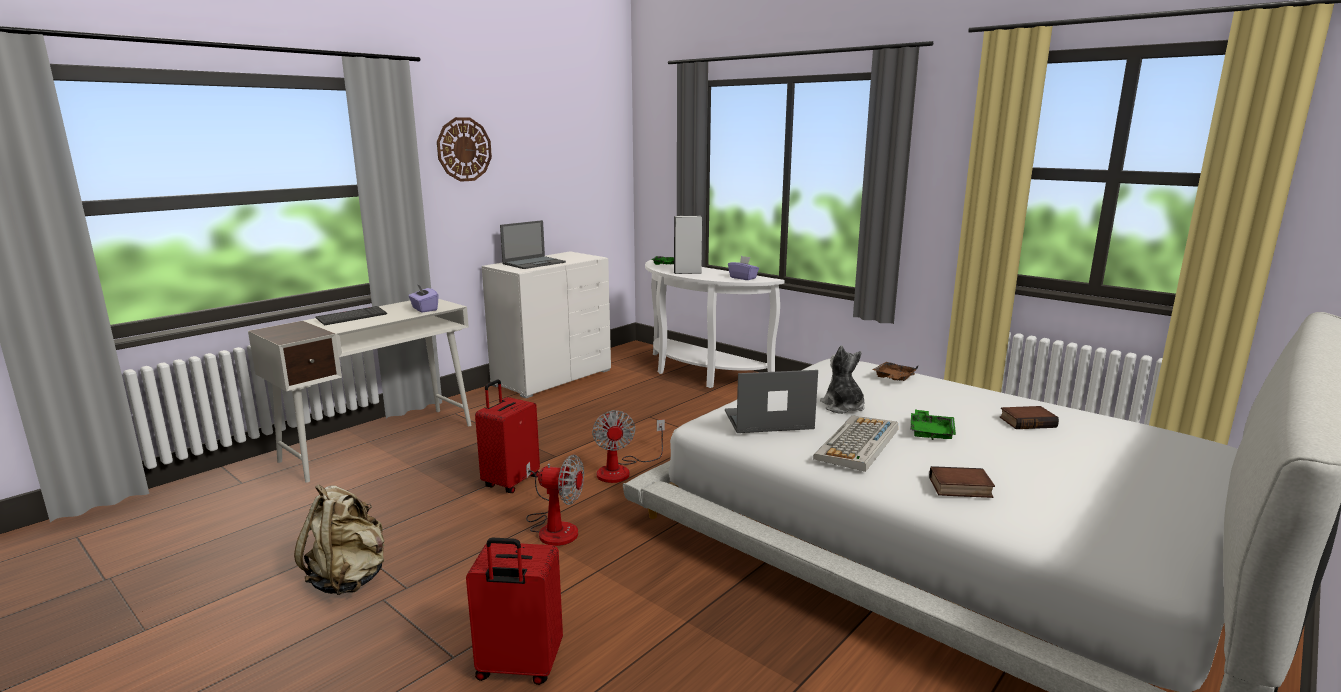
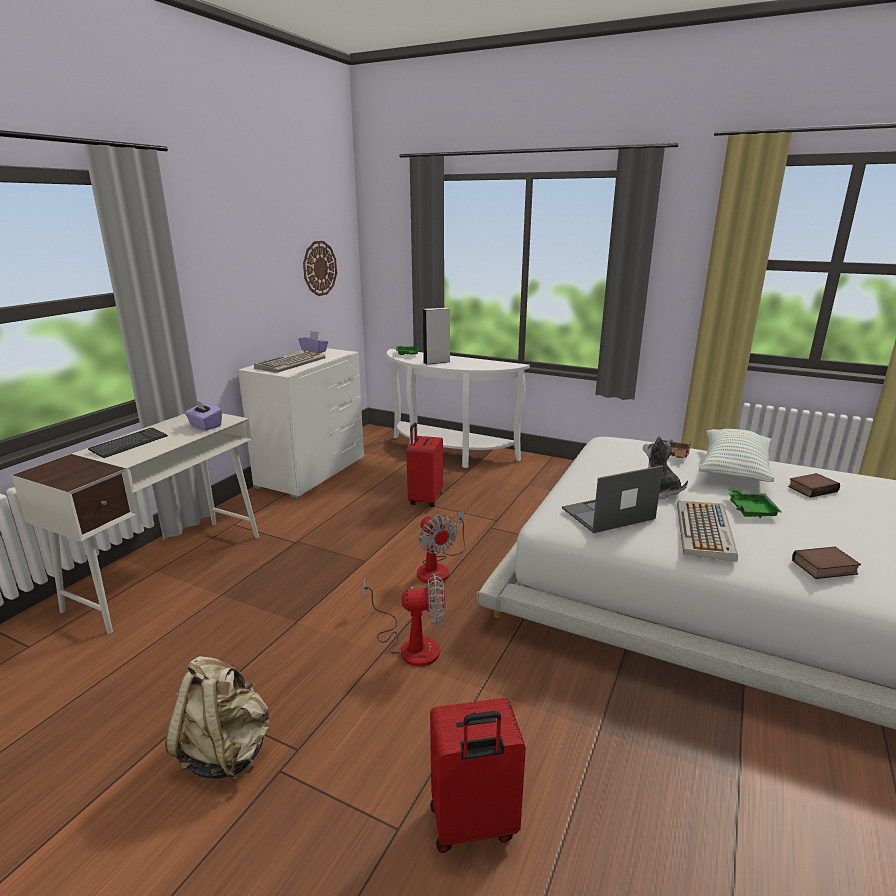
camera: 15 degrees left, 5 degrees up
wall clock [437,117,492,182] -> wall clock moved to [303,241,337,296]
red suitcase [475,380,540,493] -> red suitcase moved to [406,422,443,507]
laptop [500,220,566,269] -> keyboard [254,350,325,373]
purple tissue box [728,256,759,280] -> purple tissue box moved to [299,331,328,353]
none -> pillow [699,429,774,482]

